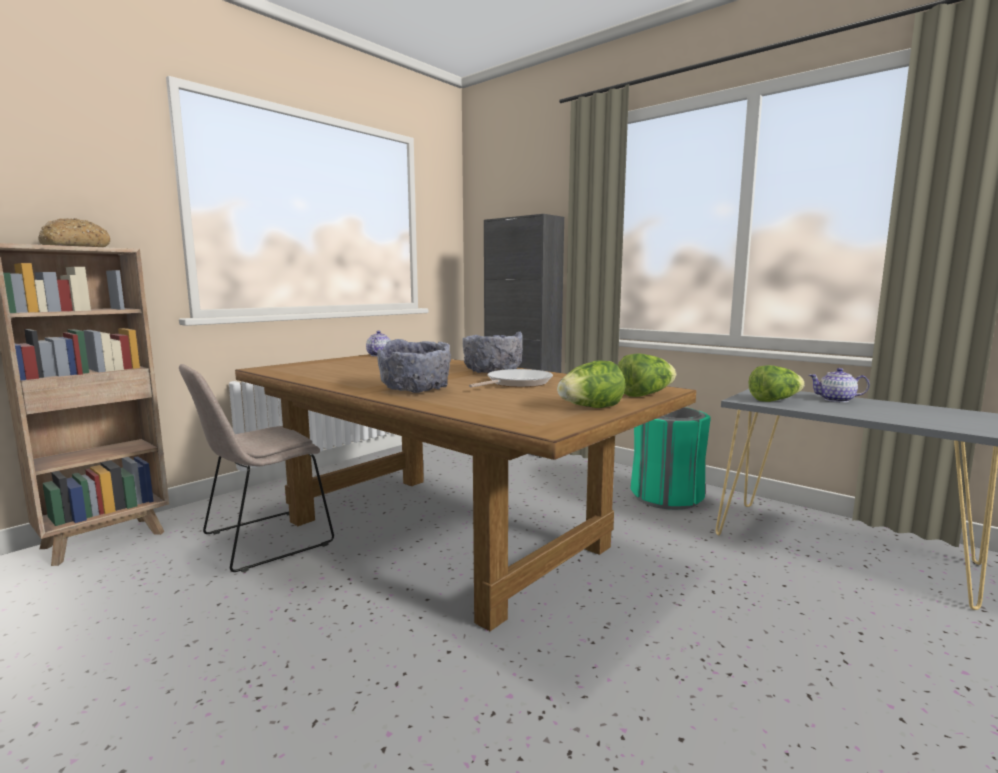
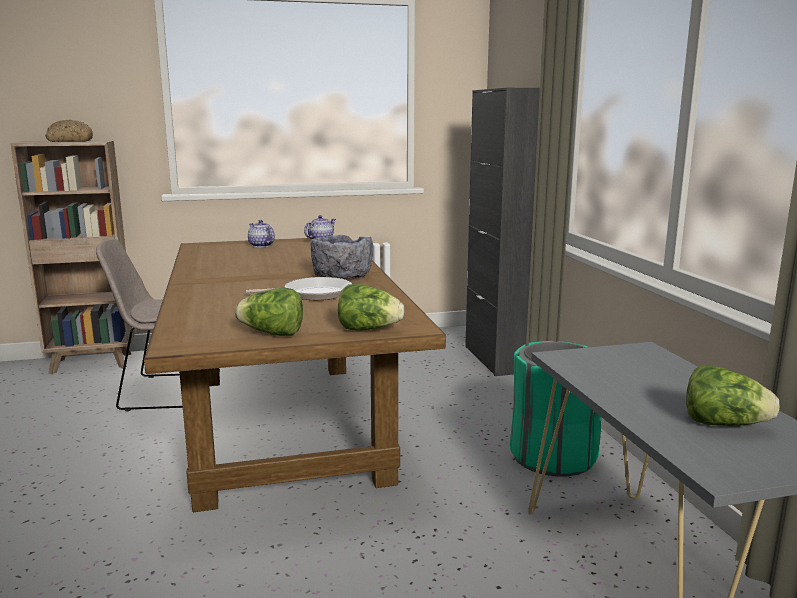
camera: 35 degrees right, 5 degrees up
grey bowl [377,339,451,393] -> none
lettuce [749,365,805,402] -> lettuce moved to [686,365,780,426]
teapot [809,368,870,402] -> teapot moved to [248,220,275,247]

